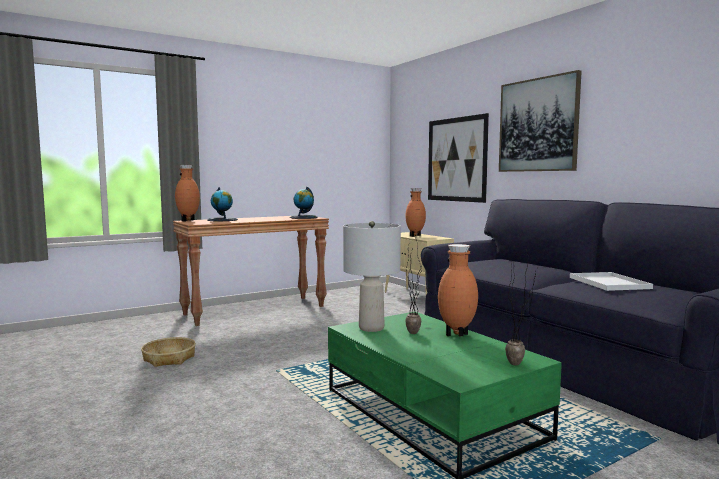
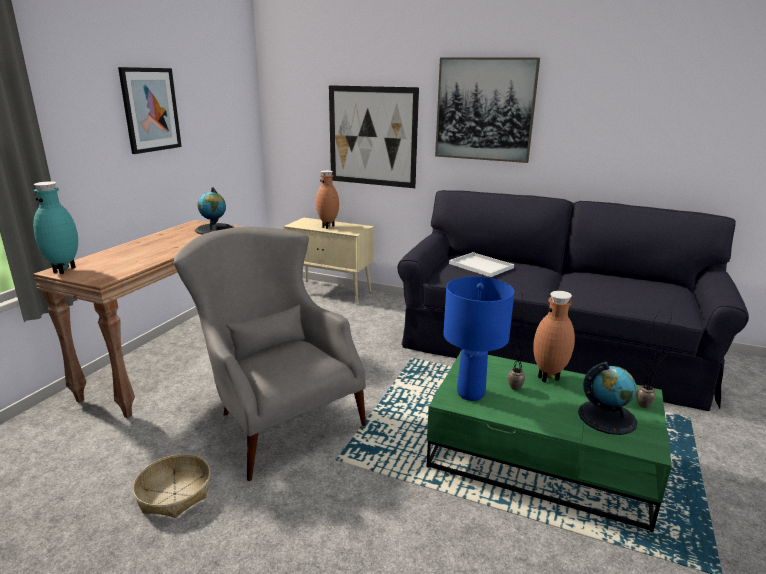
camera: 35 degrees left, 15 degrees up
brown vase [175,165,200,222] -> turquoise vase [33,181,78,274]
globe [207,187,238,221] -> globe moved to [578,362,638,435]
grey table lamp [343,221,401,332] -> blue table lamp [443,276,514,401]
white tray [570,272,653,291] -> white tray moved to [449,252,514,277]
none -> picture [118,67,182,154]
none -> grey armchair [174,226,366,481]

